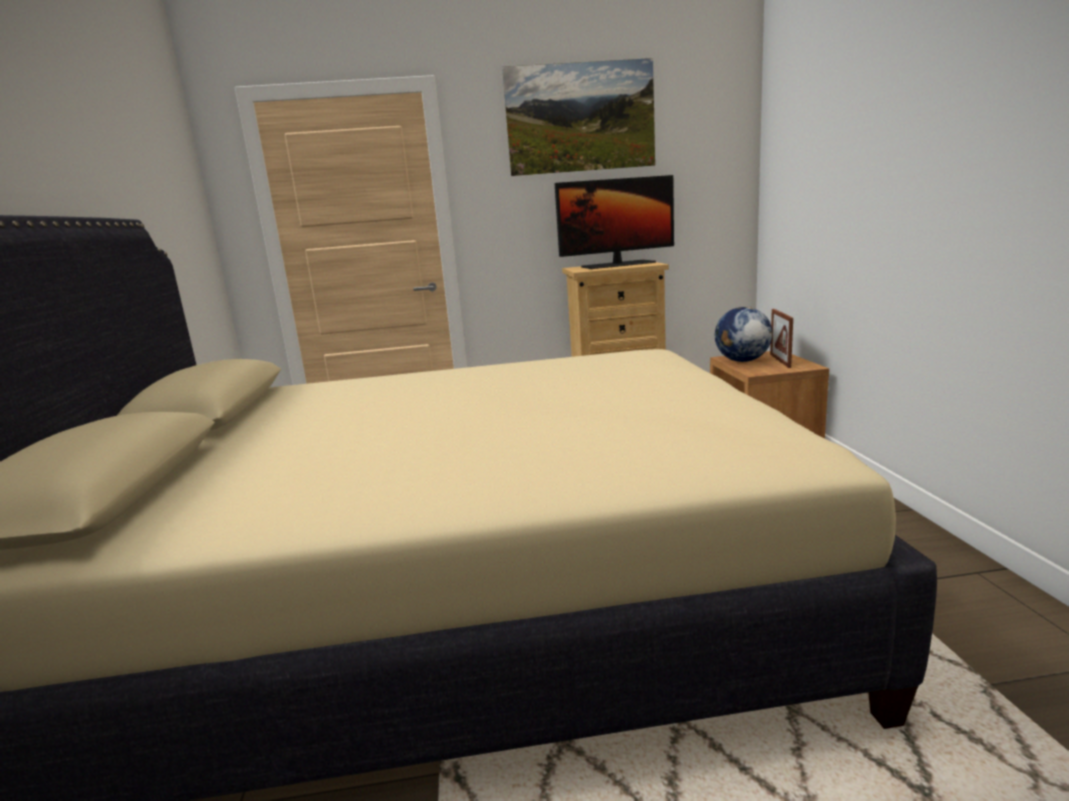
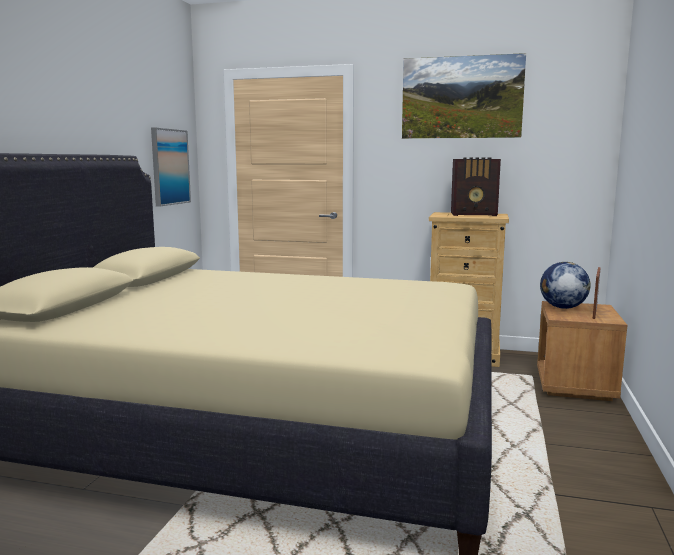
camera: 20 degrees right, 5 degrees down
monitor [555,175,674,269] -> radio [451,157,501,216]
none -> picture [151,128,191,207]

